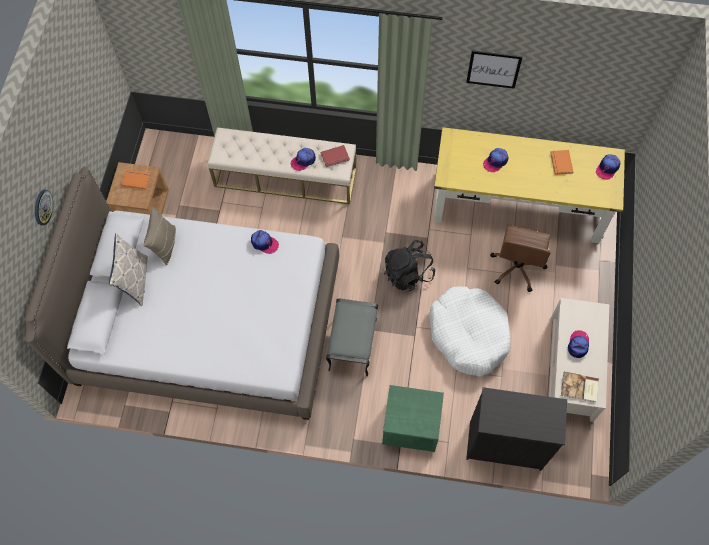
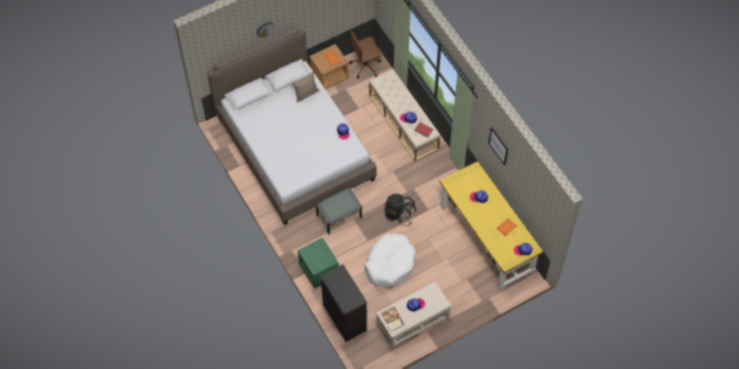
camera: 50 degrees right, 5 degrees down
pillow [109,233,148,306] -> none
brown office chair [490,225,551,292] -> brown office chair moved to [349,31,382,79]

